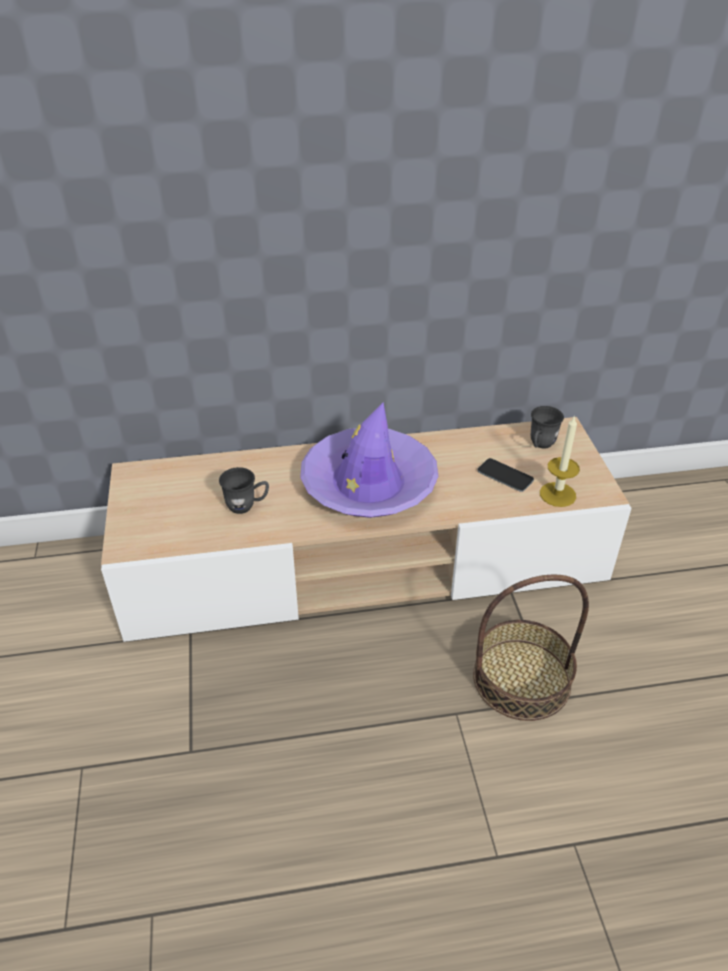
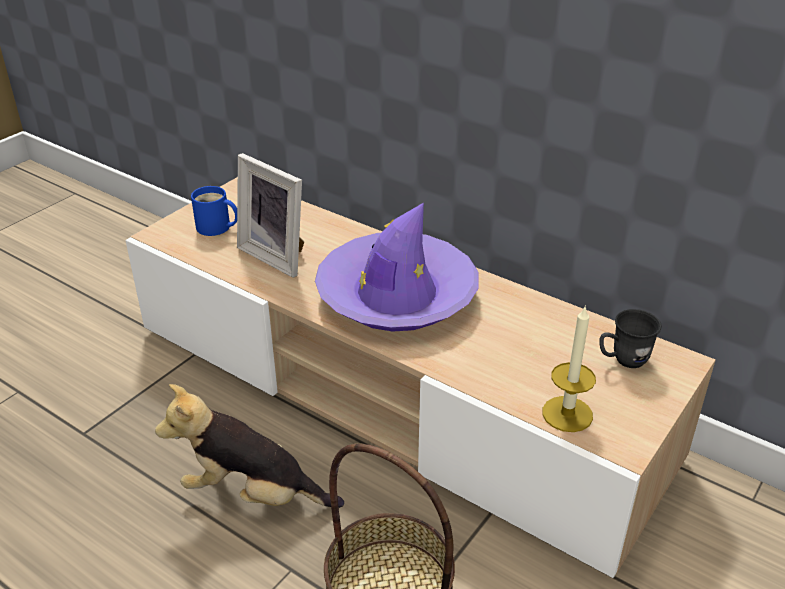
camera: 45 degrees right, 5 degrees down
grey mug [219,467,269,514] -> picture frame [237,153,305,278]
phone [477,458,534,492] -> none
none -> plush toy [155,384,344,508]
none -> blue mug [191,186,237,236]

